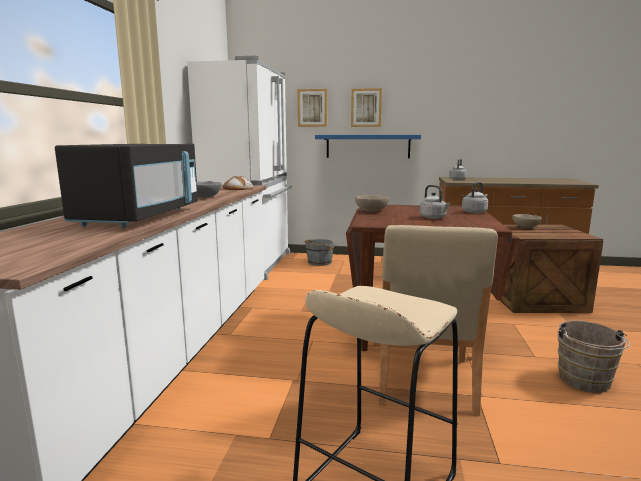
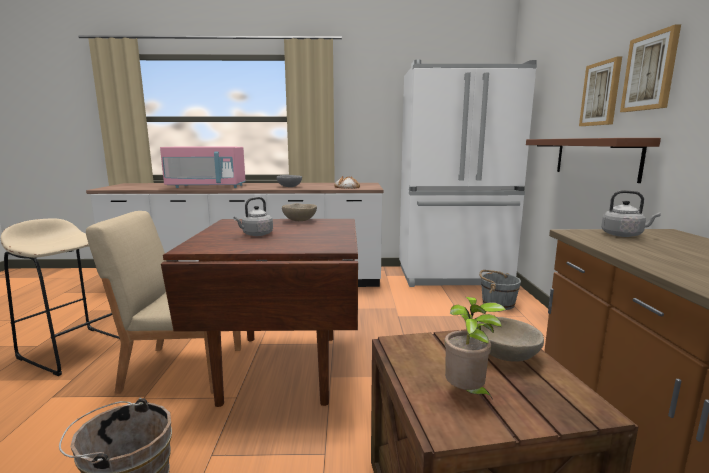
camera: 80 degrees right, 0 degrees up
black microwave [55,144,198,228] -> pink microwave [160,147,246,188]
picture [298,89,327,127] -> picture moved to [620,25,681,112]
blue shelf [315,135,421,158] -> brown shelf [526,138,661,183]
grey kettle [462,182,488,213] -> none
none -> potted plant [444,297,506,400]

